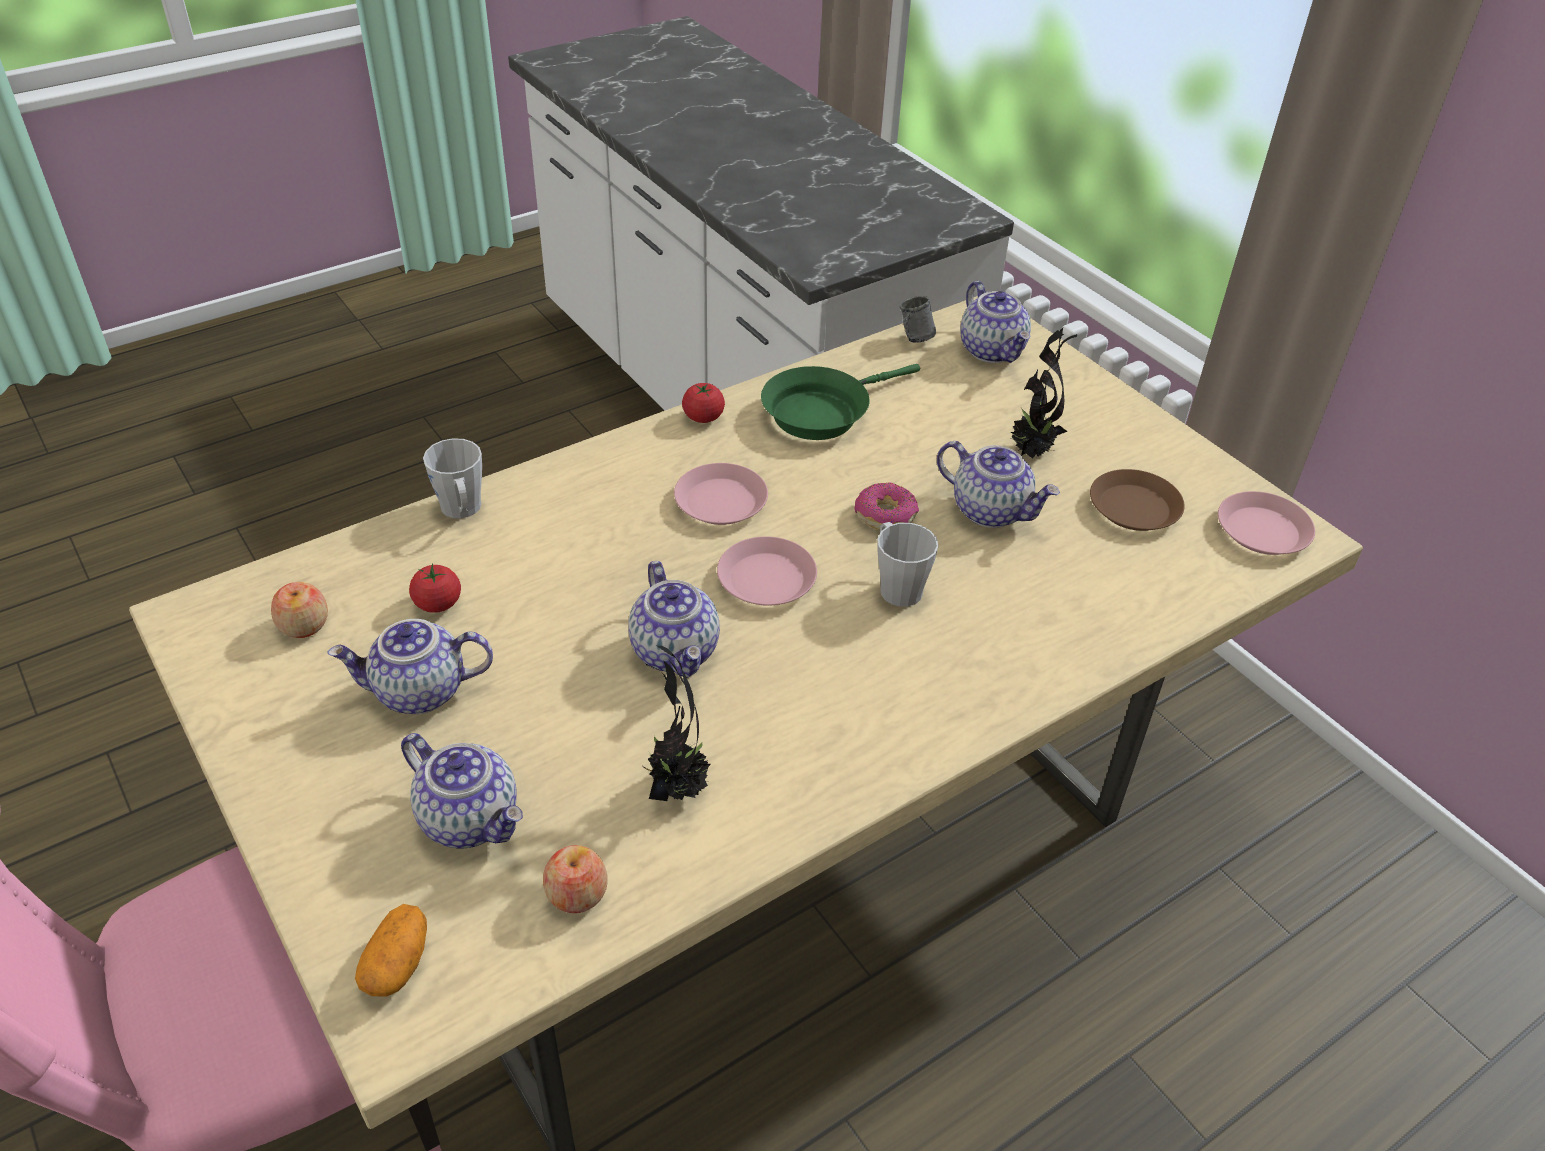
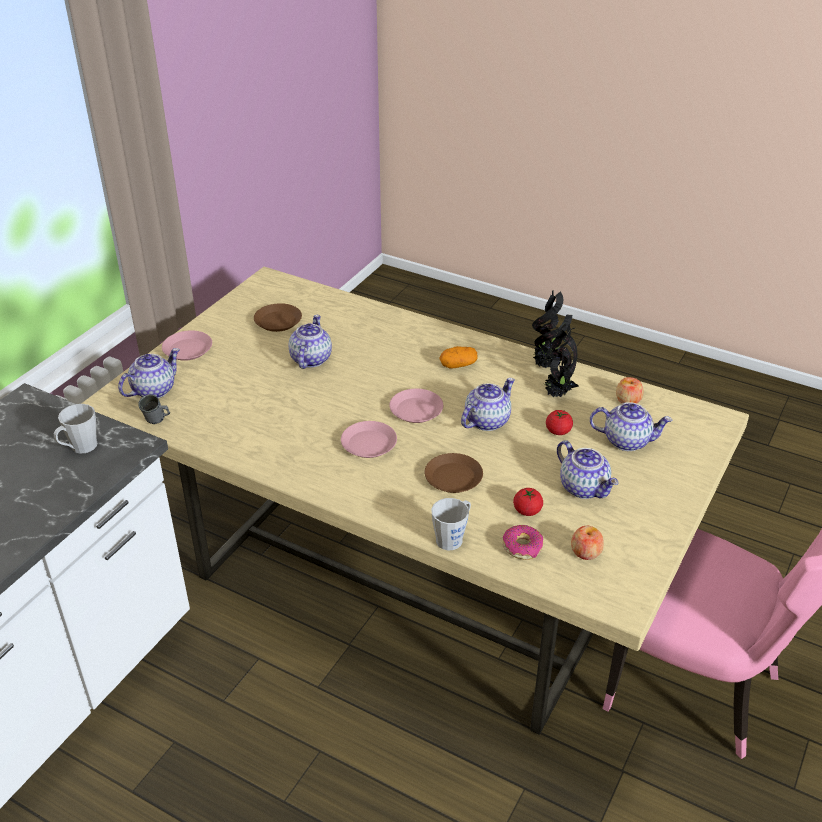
camera: 115 degrees left, 5 degrees down
potato [355,904,427,997] -> potato moved to [439,346,477,369]
teapot [401,733,523,848] -> teapot turned 90 degrees clockwise [590,402,673,451]
tomato [682,383,725,423] -> tomato moved to [546,410,573,435]
green frying pan [761,364,920,440] -> none
donut [855,482,919,530] -> donut moved to [503,525,543,560]
grey mug [878,522,939,607] -> grey mug moved to [54,404,97,454]
potted plant [1010,328,1078,459] -> potted plant moved to [532,290,572,368]
pink plate [1218,491,1315,555] -> pink plate moved to [162,330,212,361]
none -> brown plate [425,453,483,493]

